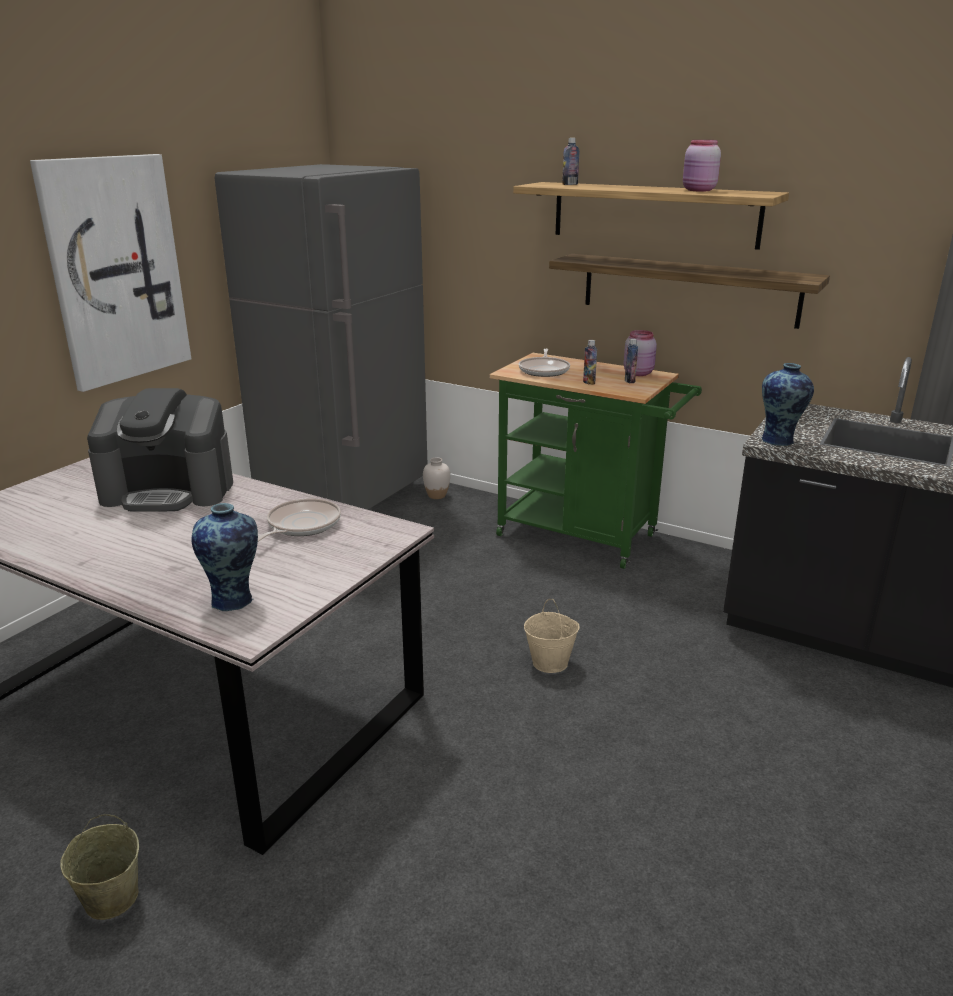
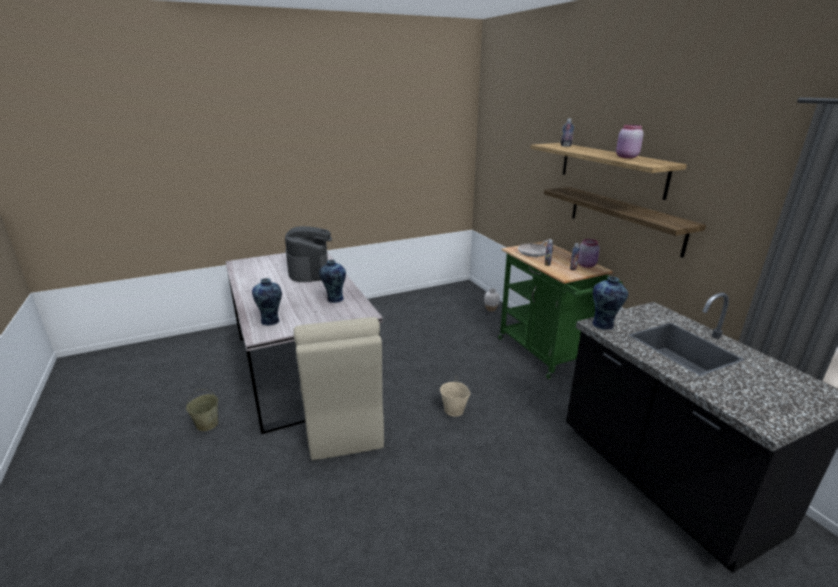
camera: 35 degrees right, 0 degrees up
picture [30,154,191,392] -> none
coffee machine [87,388,233,512] -> coffee machine turned 135 degrees counterclockwise [285,226,332,282]
grey fridge [215,164,427,510] -> none
frying pan [258,498,341,542] -> vase [319,260,346,303]
none -> beige chair [293,317,384,460]

